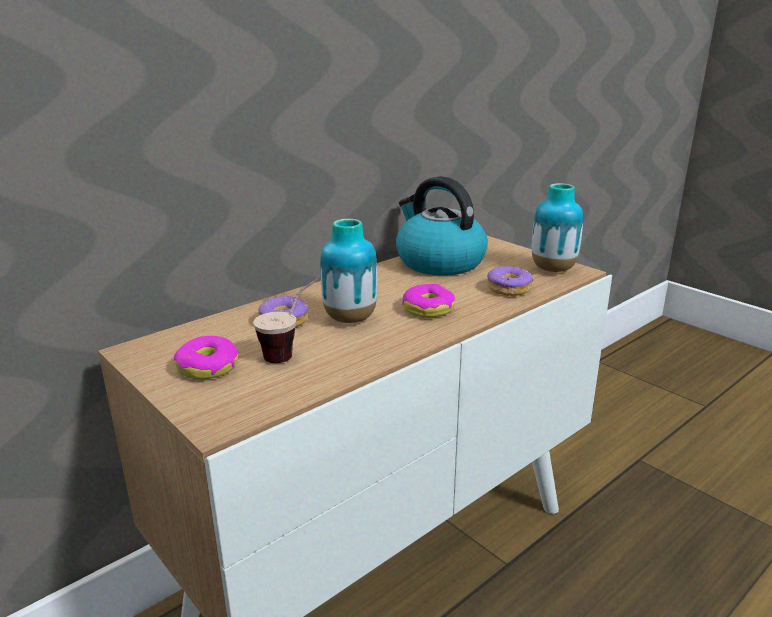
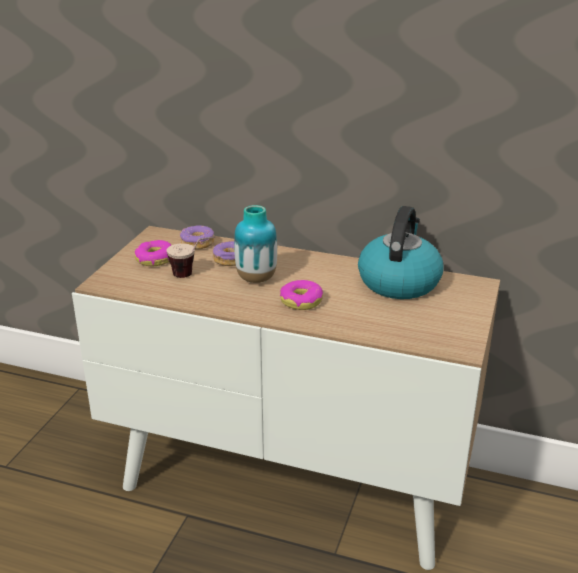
camera: 60 degrees right, 5 degrees up
donut [487,266,534,296] -> donut moved to [180,225,214,249]
vase [532,183,583,272] -> none

